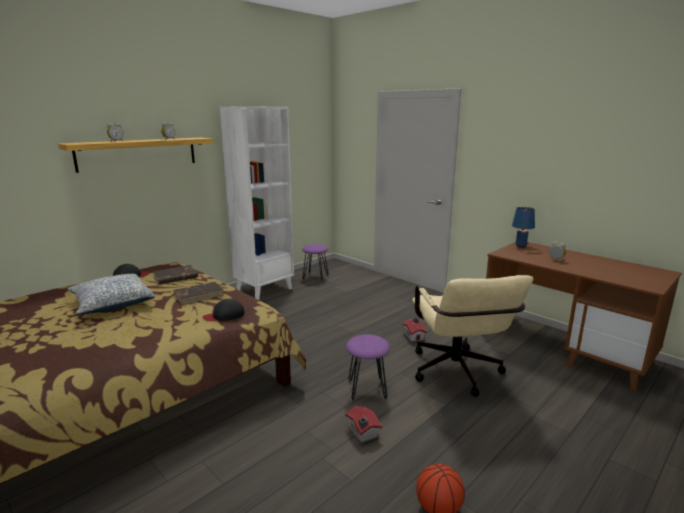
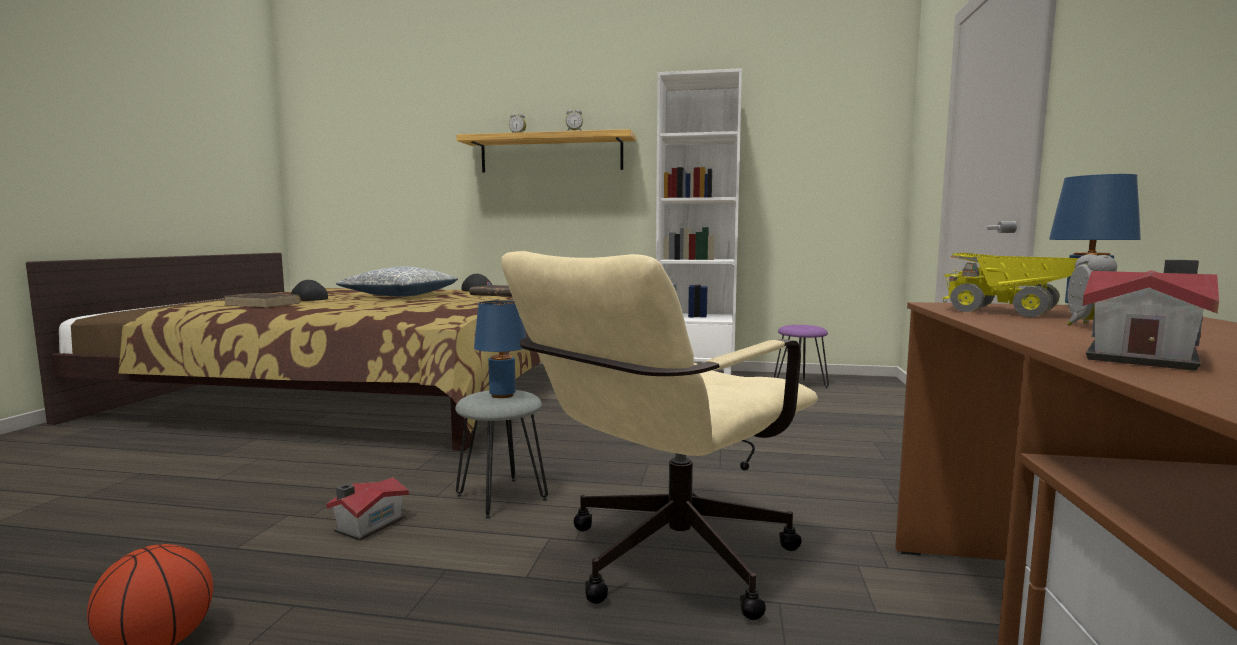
camera: 55 degrees right, 10 degrees down
brown book [173,281,224,305] -> brown book moved to [225,293,301,308]
black cap [202,299,245,321] -> black cap moved to [291,280,328,301]
purple stool [346,334,390,401] -> grey stool [455,390,548,519]
toy house [402,318,427,343] -> toy house moved to [1083,260,1219,371]
none -> blue table lamp [474,300,526,398]
none -> toy truck [942,253,1079,317]

